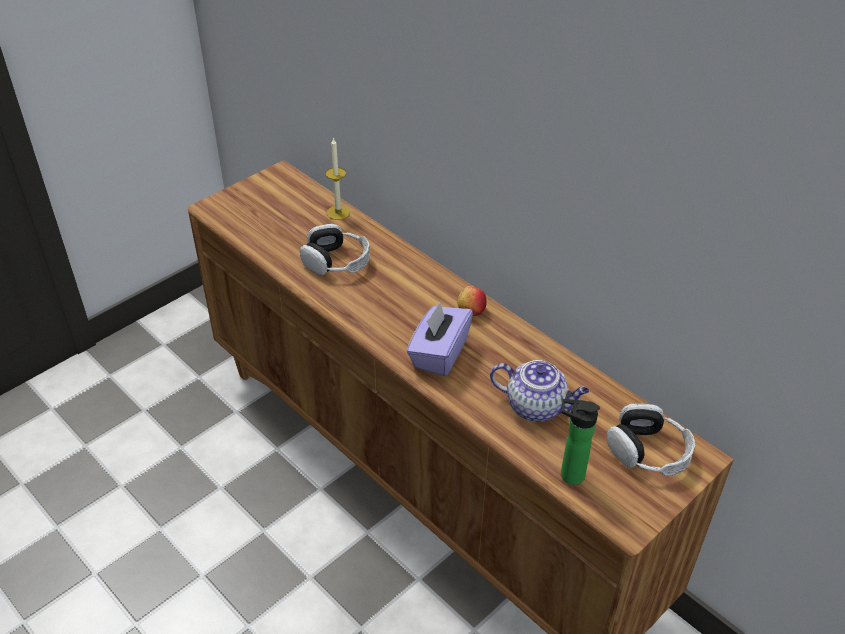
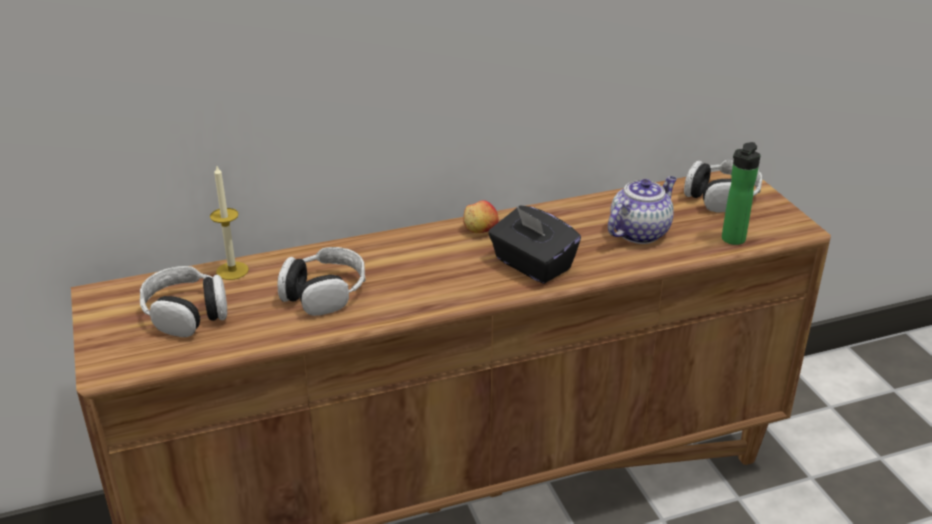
camera: 65 degrees left, 10 degrees down
purple tissue box [407,302,473,376] -> black tissue box [488,205,581,284]
none -> headphones [140,266,227,337]

